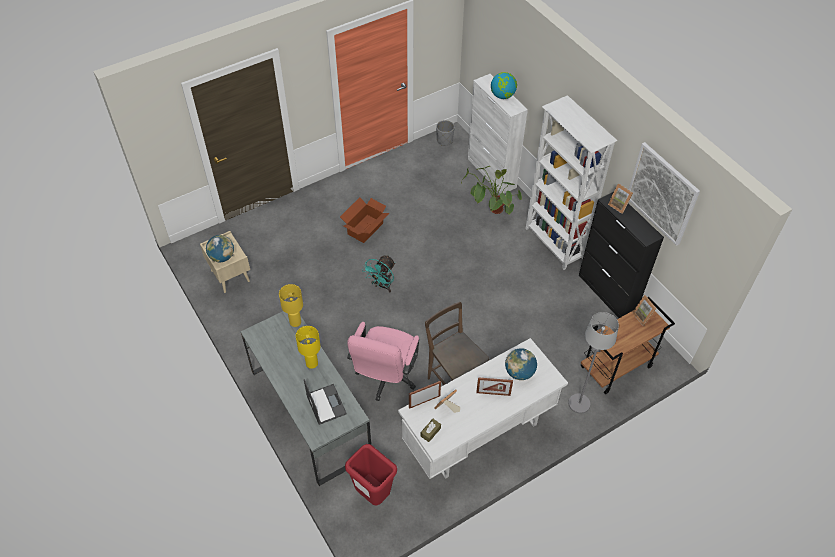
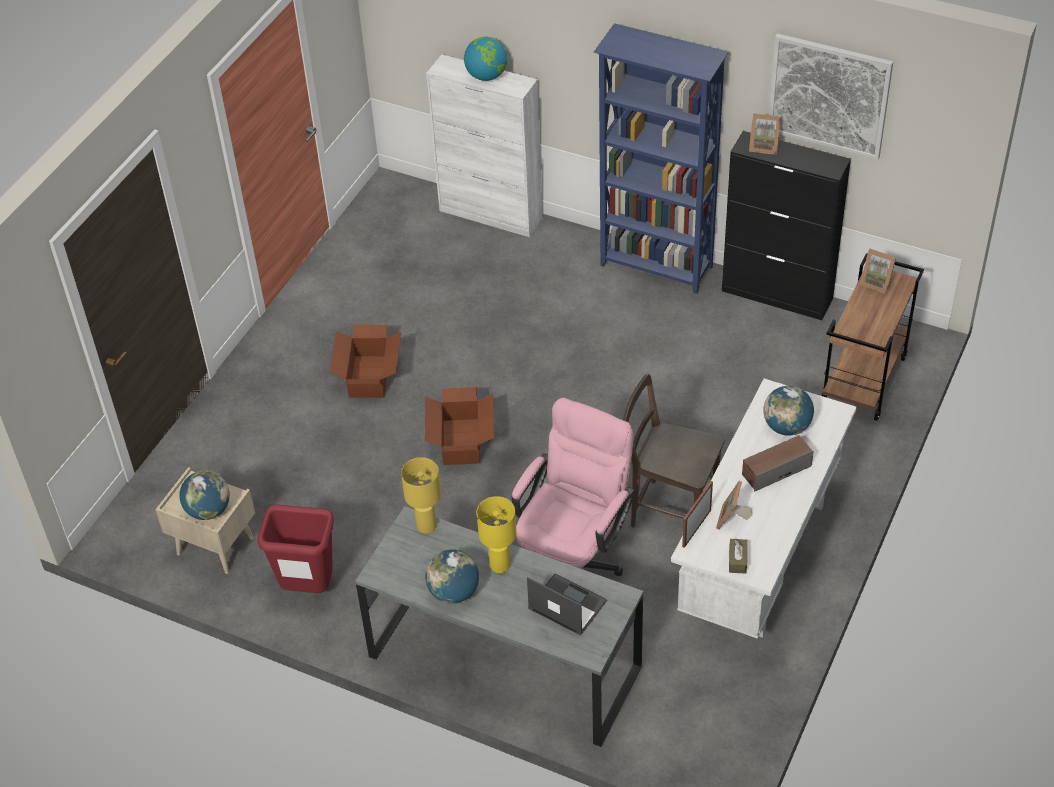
camera: 30 degrees left, 5 degrees down
red trash can [345,444,397,505] -> red trash can moved to [257,505,334,593]
pink office chair [347,322,419,401] -> pink office chair turned 135 degrees counterclockwise [511,398,635,576]
turquoise fan [362,255,395,292] -> cardboard box [425,387,494,465]
grey planter [436,120,455,146] -> none
potted plant [461,166,522,214] -> none
picture frame [476,377,513,396] -> speaker [742,435,814,491]
white bookcase [525,95,618,270] -> blue bookcase [594,23,729,294]
grey floor lamp [568,312,619,414] -> none
none -> globe [425,549,479,604]

